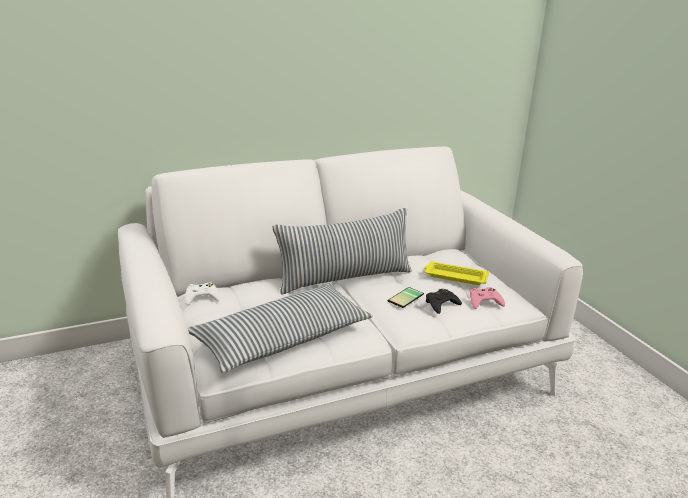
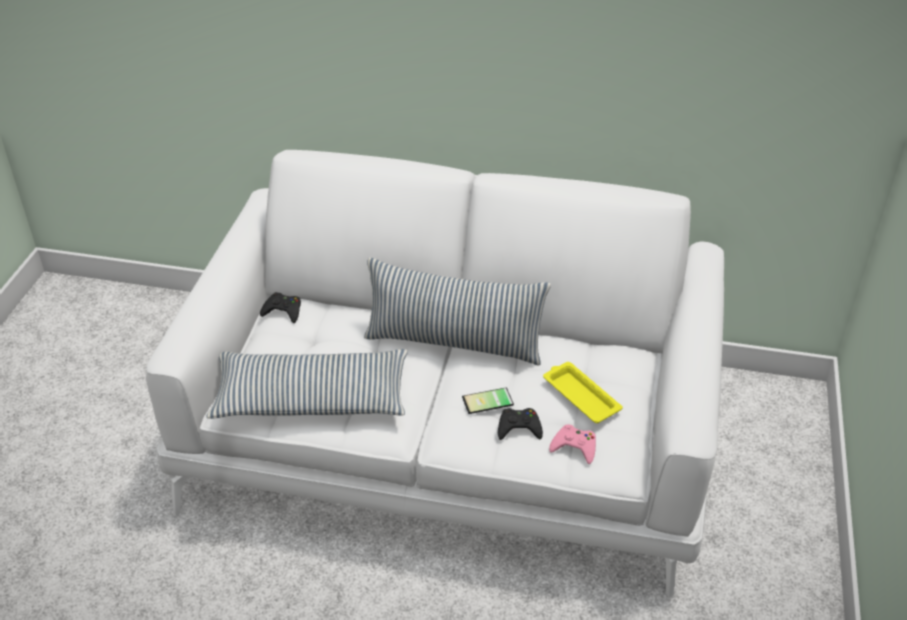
camera: 35 degrees right, 15 degrees up
white game controller [185,283,220,305] -> black game controller [260,292,301,323]

